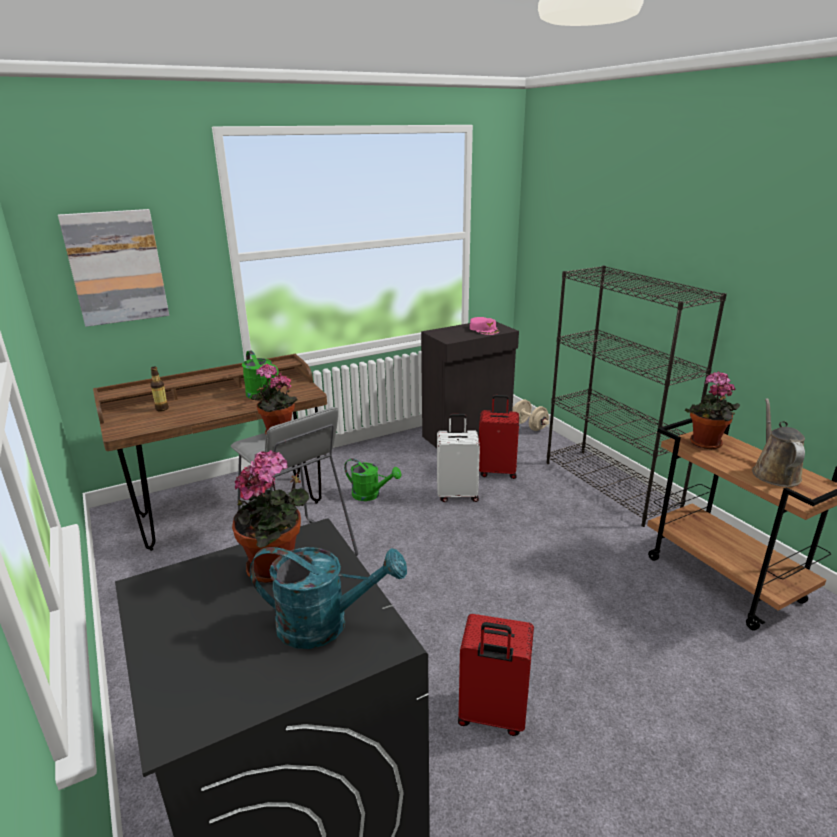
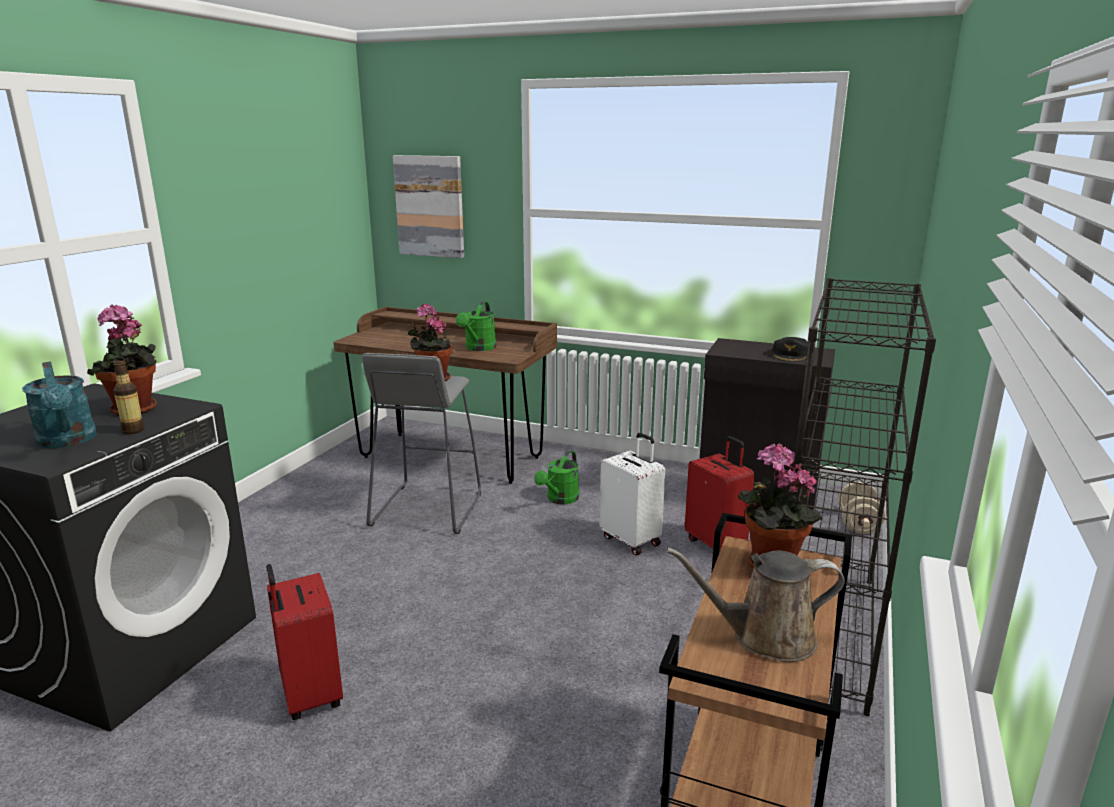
camera: 50 degrees right, 5 degrees down
bottle [150,367,169,411] -> bottle moved to [113,360,145,434]
green watering can [344,459,402,501] -> green watering can turned 45 degrees clockwise [534,451,579,504]
pink cap [470,317,499,335] -> black cap [772,337,808,362]
brown watering can [752,398,805,487] -> brown watering can turned 150 degrees counterclockwise [666,547,845,662]

